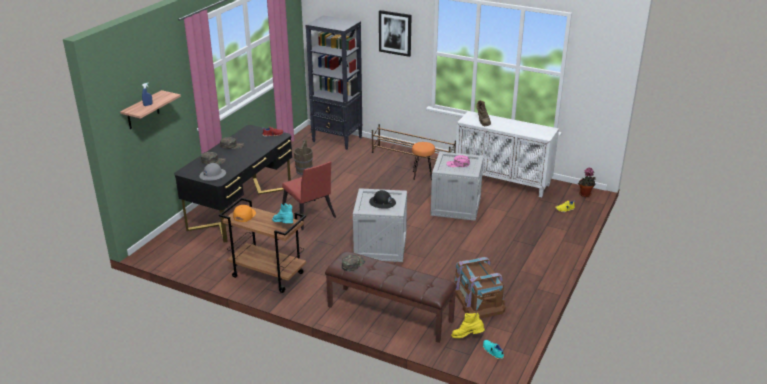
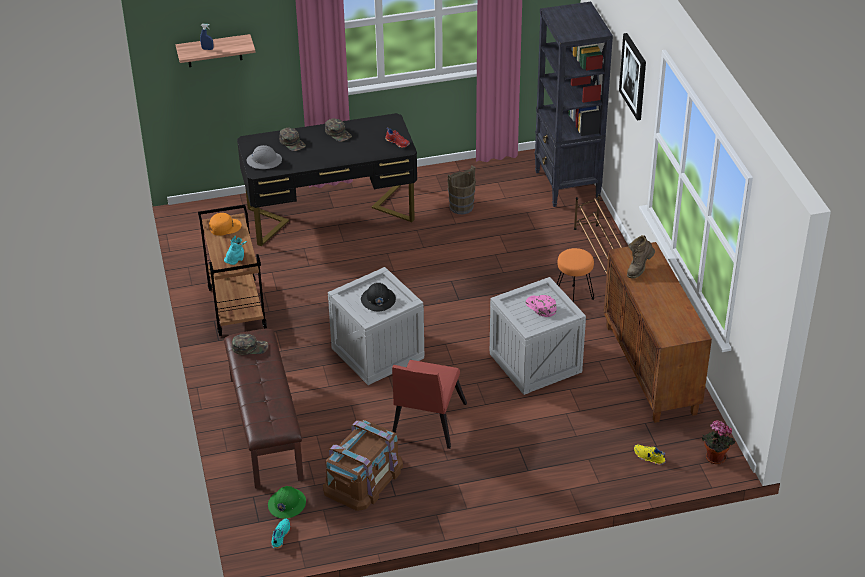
camera: 50 degrees right, 10 degrees up
red chair [282,161,336,230] -> red chair moved to [392,360,467,449]
yellow boot [451,313,485,338] -> green hard hat [268,486,306,519]
white cabinet [455,111,559,197] -> brown cabinet [604,242,712,423]

